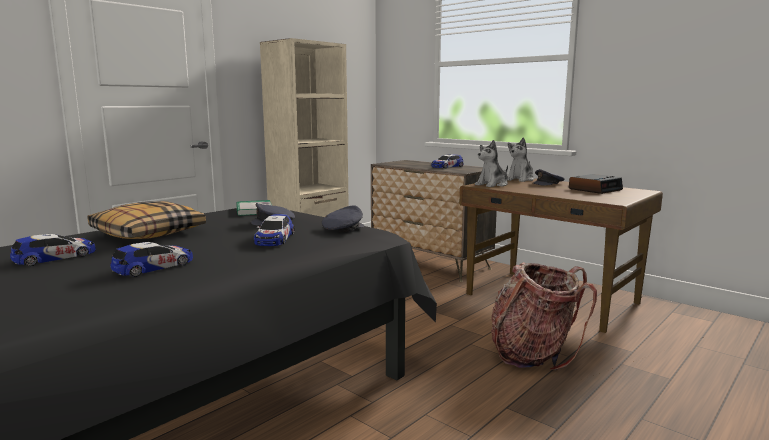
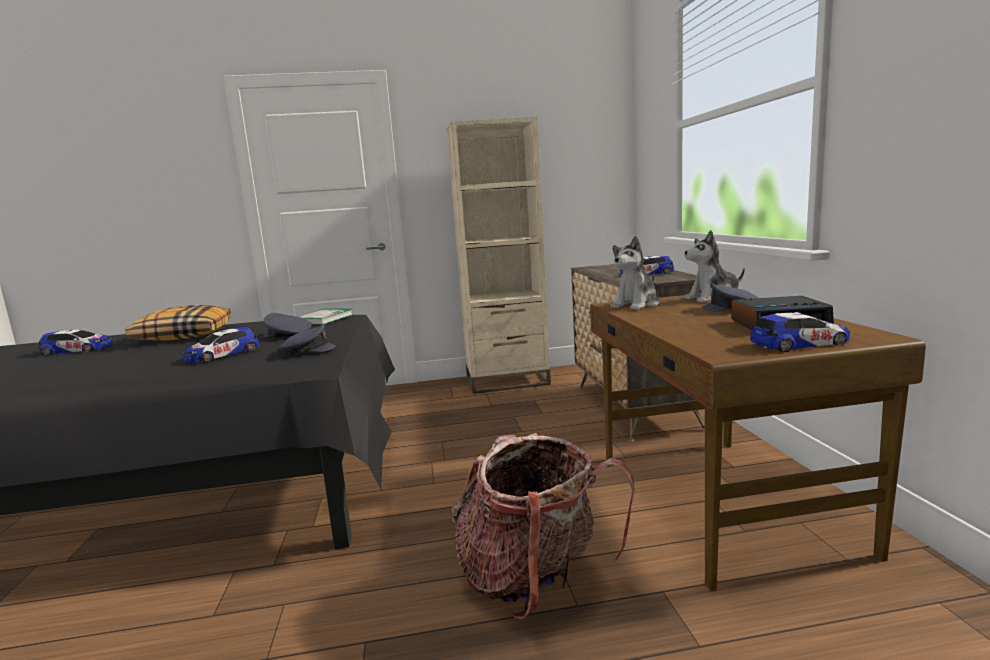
camera: 40 degrees right, 0 degrees up
toy car [110,242,193,277] -> toy car moved to [750,312,850,352]
plush toy [475,140,508,187] -> plush toy turned 45 degrees counterclockwise [611,236,660,310]

